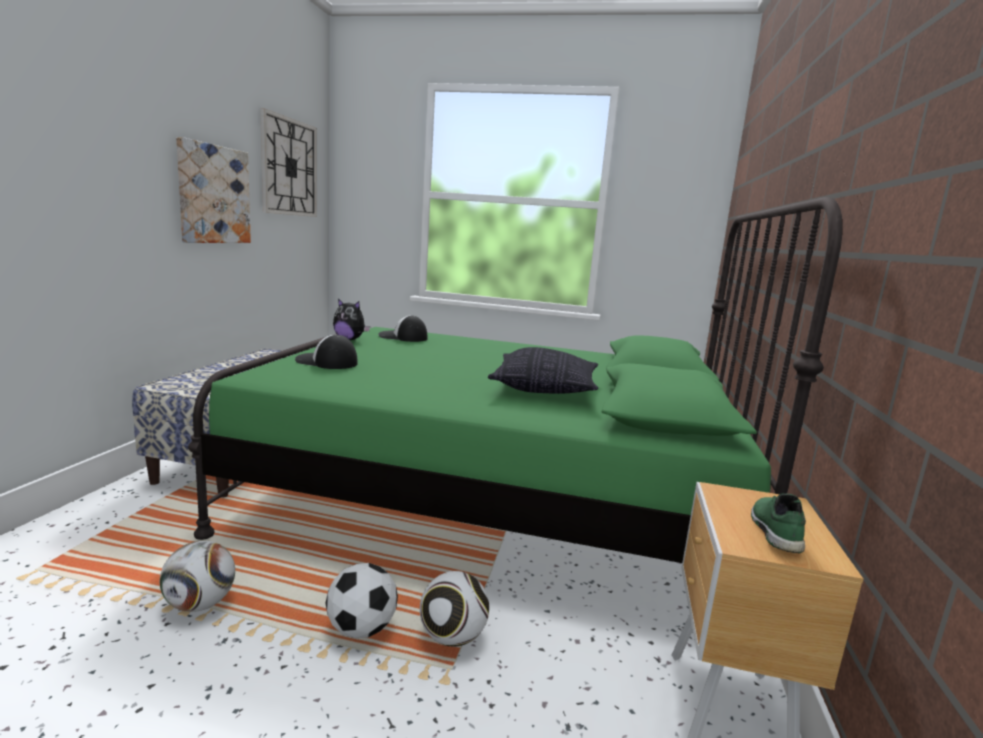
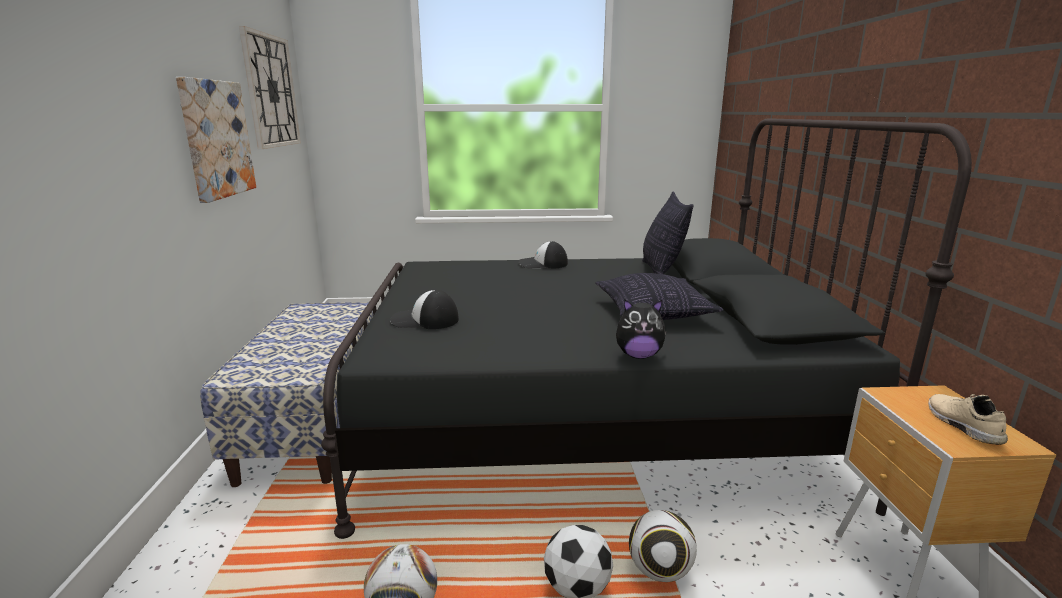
camera: 15 degrees left, 5 degrees up
green bed [188,197,843,563] -> black bed [321,118,972,539]
plush toy [333,299,370,340] -> plush toy moved to [616,300,667,359]
cap [378,315,427,342] -> cap moved to [519,241,568,269]
green shoe [751,493,806,553] -> beige shoe [928,394,1008,445]
none -> pillow [642,192,693,274]

